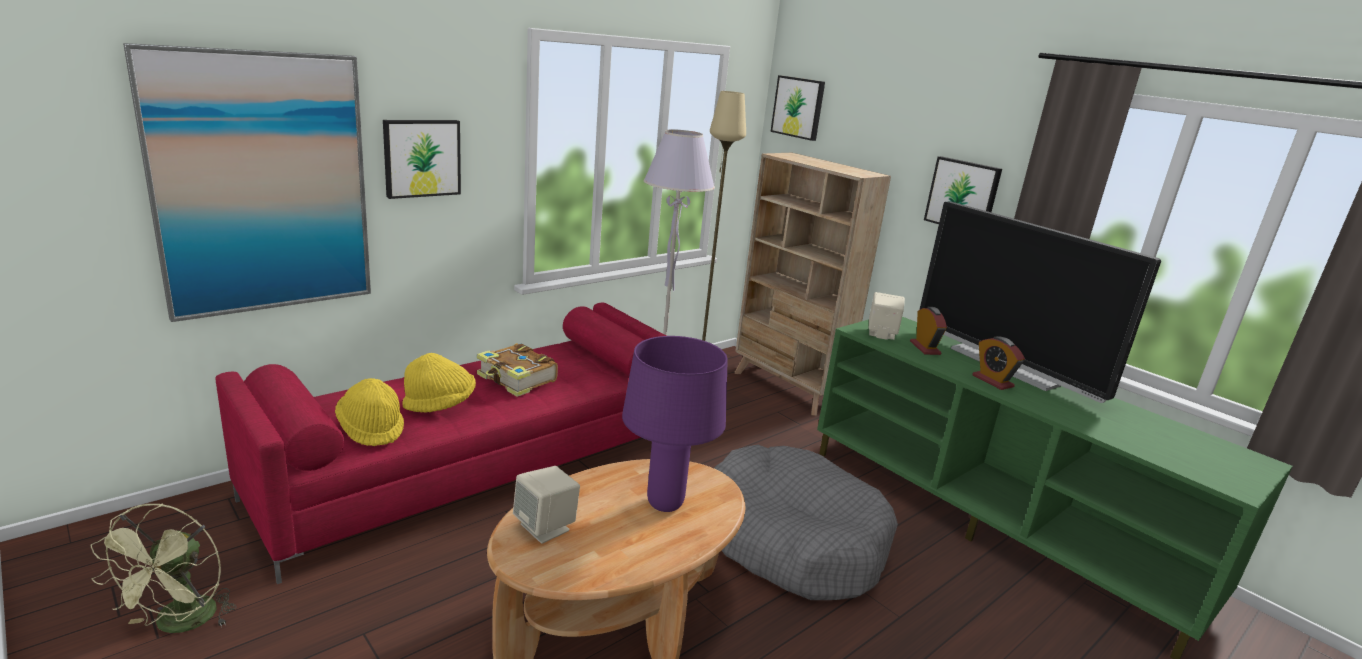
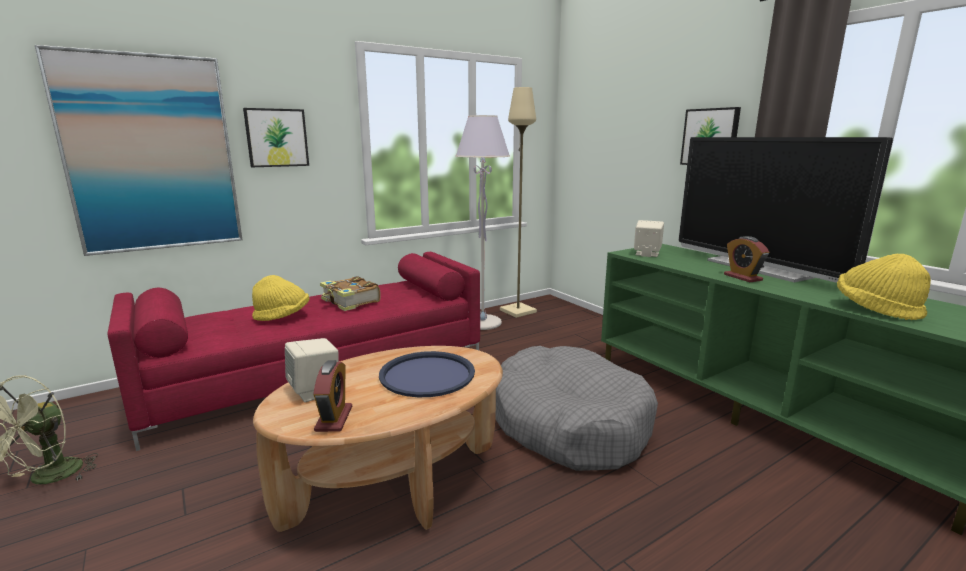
camera: 10 degrees right, 5 degrees down
yellow hat [335,378,404,446] -> yellow hat moved to [837,254,931,320]
purple table lamp [622,336,728,512] -> blue tray [379,351,475,397]
beige bookcase [735,153,891,416] -> none
picture [770,75,825,141] -> none
alarm clock [910,307,947,355] -> alarm clock moved to [313,360,352,432]

